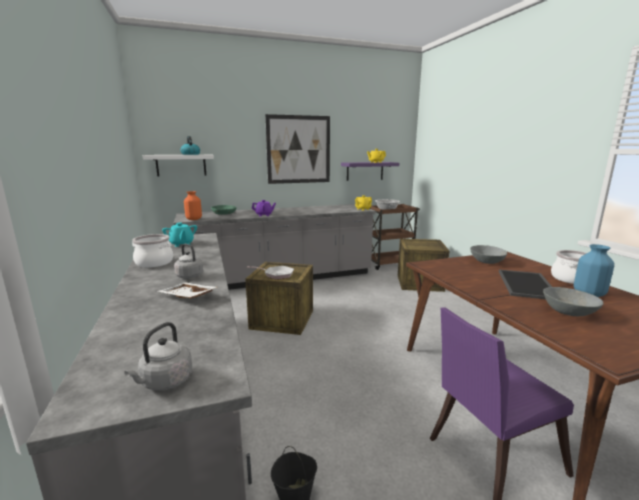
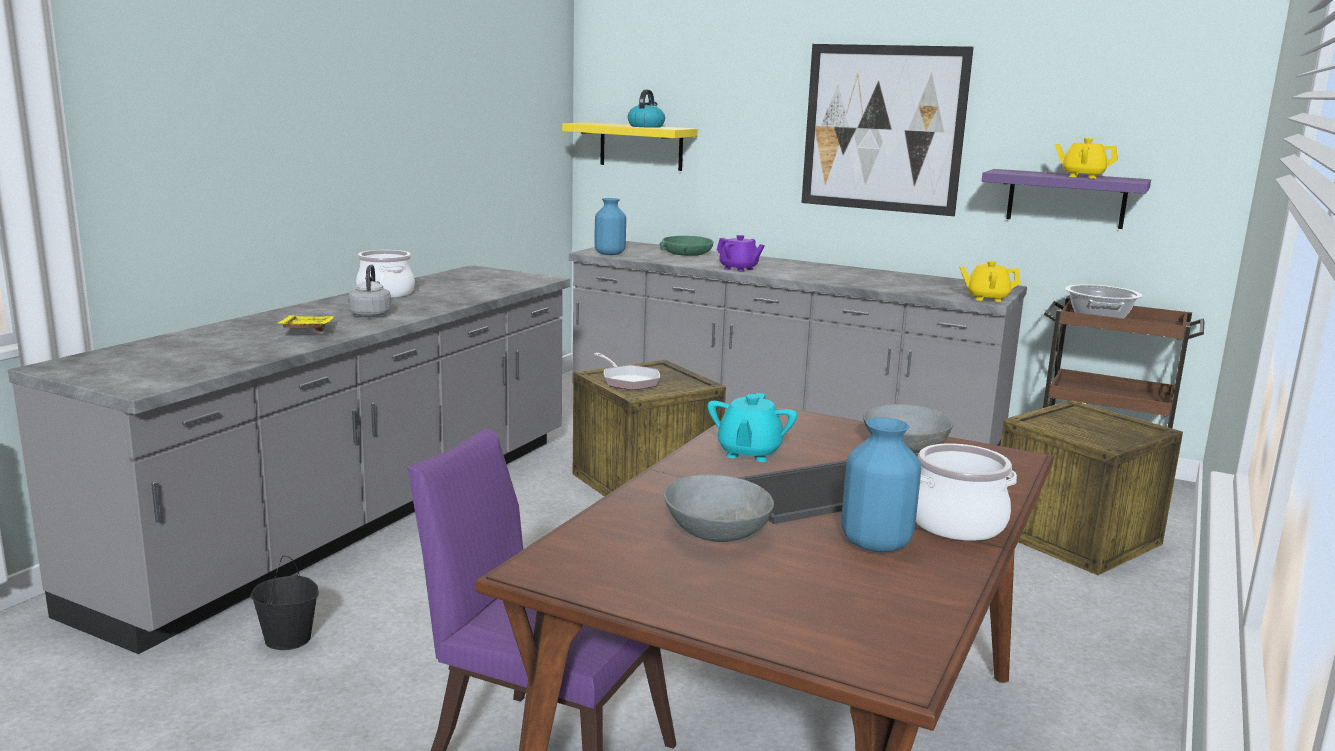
camera: 45 degrees right, 0 degrees up
grey kettle [124,322,192,391] -> none
white shelf [143,155,214,177] -> yellow shelf [562,122,698,171]
white tray [158,283,217,299] -> yellow tray [275,315,335,332]
turquoise teapot [162,222,197,247] -> turquoise teapot moved to [708,393,797,462]
orange vase [184,191,202,220] -> blue vase [594,198,626,255]

